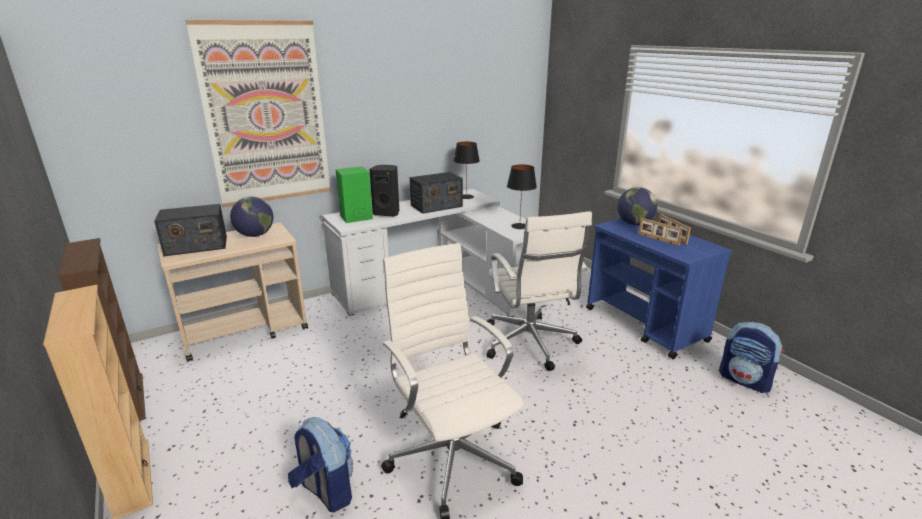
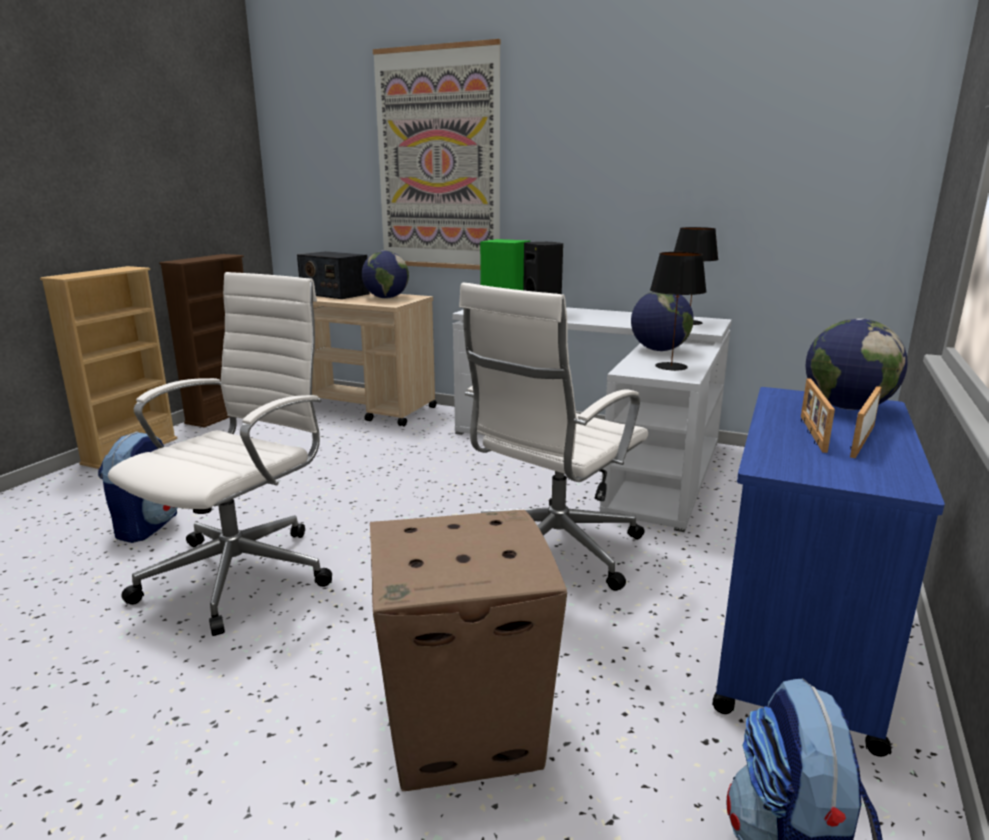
camera: 55 degrees right, 5 degrees down
radio [410,172,463,214] -> none
none -> cardboard box [370,510,567,791]
none -> globe [631,291,694,351]

